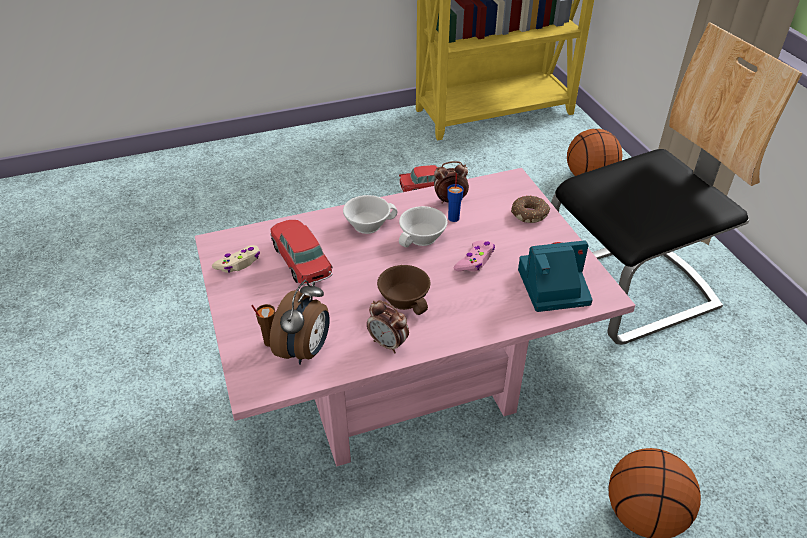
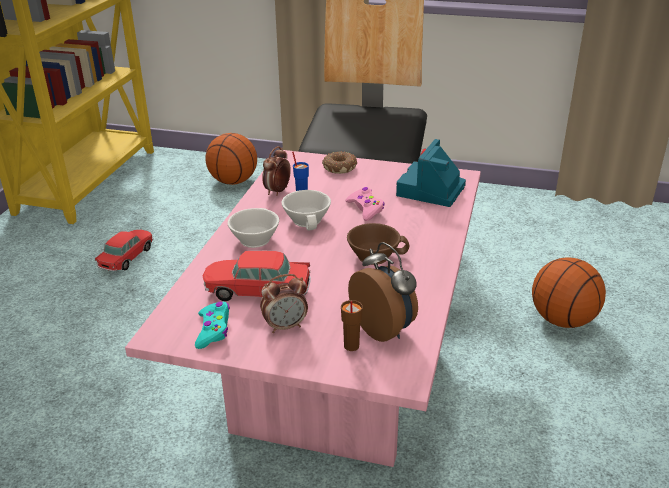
camera: 55 degrees left, 10 degrees down
beige game controller [212,245,260,273] -> turquoise game controller [195,302,230,349]
alarm clock [367,300,409,353] -> alarm clock moved to [260,274,308,333]

